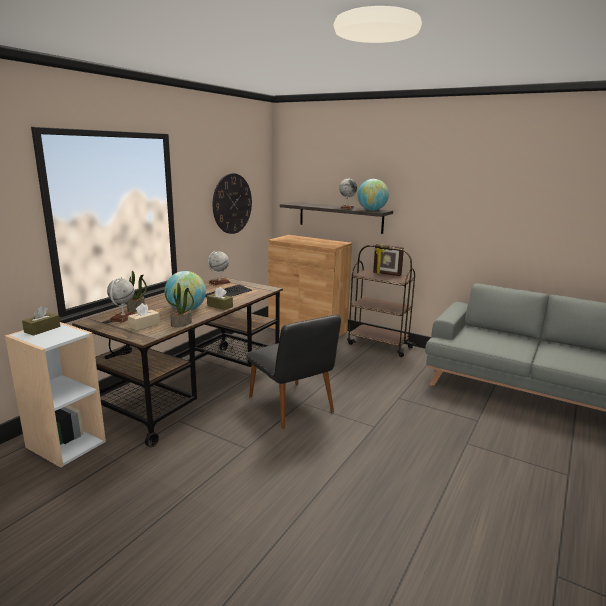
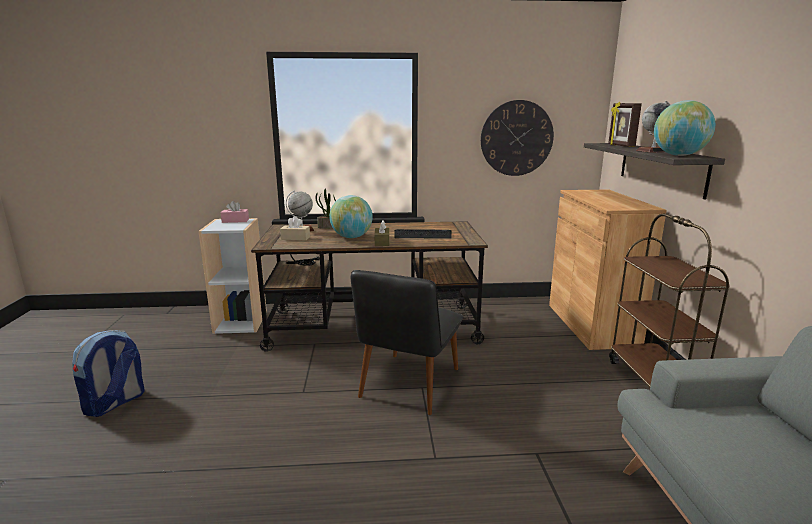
camera: 55 degrees right, 0 degrees up
brown tissue box [22,306,60,336] -> pink tissue box [221,201,249,223]
potted plant [165,283,194,327] -> none
globe [208,251,231,286] -> none
picture frame [373,244,404,276] -> picture frame moved to [608,101,642,147]
none -> backpack [72,330,145,417]

